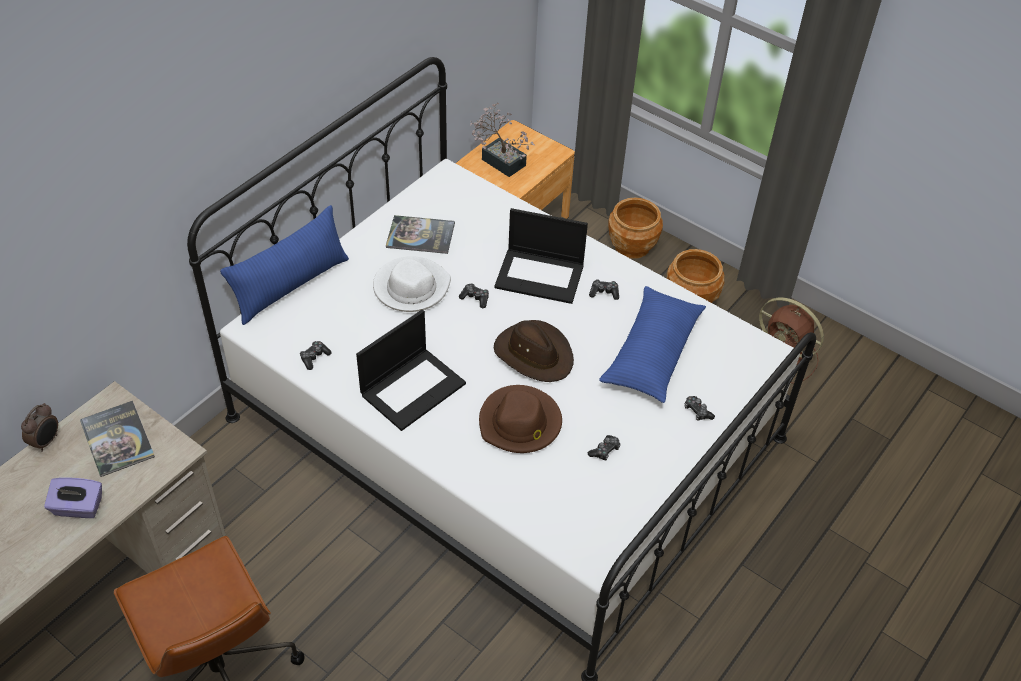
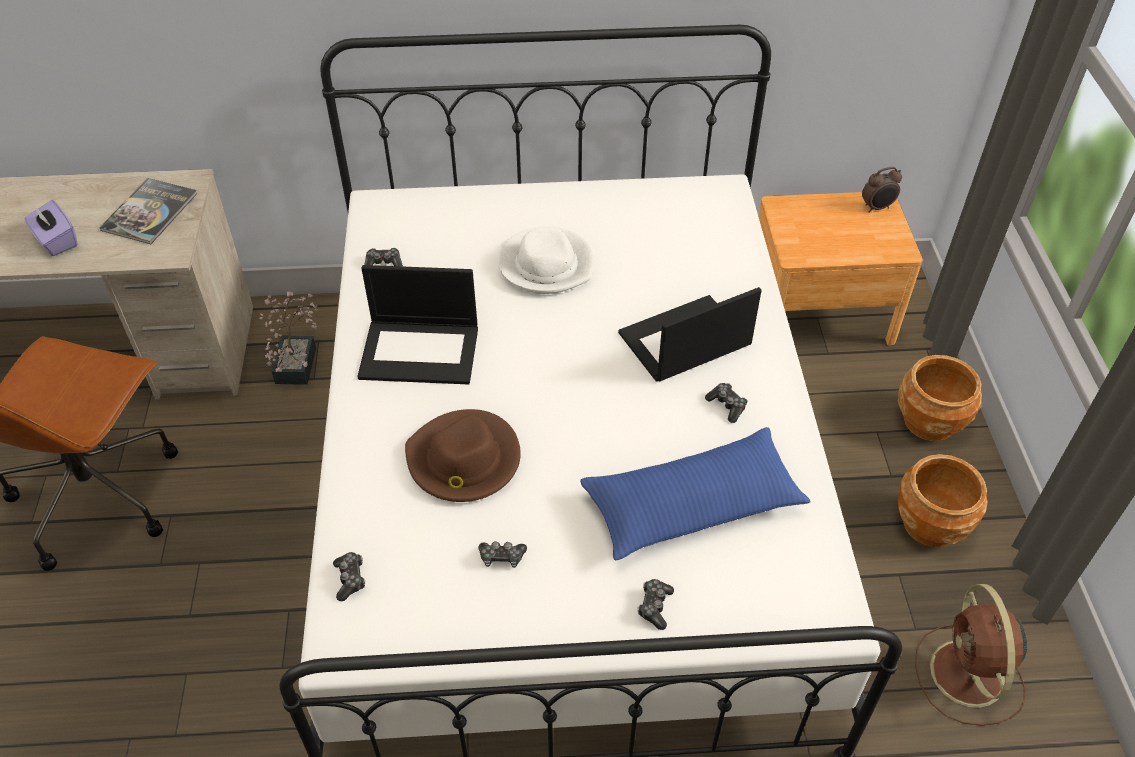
camera: 50 degrees right, 0 degrees up
alarm clock [21,403,58,452] -> alarm clock moved to [862,167,902,213]
blue pillow [220,205,349,325] -> none
book [386,215,455,254] -> none
game controller [459,284,489,308] -> game controller moved to [333,552,365,601]
potted plant [470,103,535,177] -> potted plant moved to [260,292,318,385]
laptop [494,208,588,304] -> laptop turned 90 degrees clockwise [618,287,762,382]
brown hat [494,320,574,382] -> none

